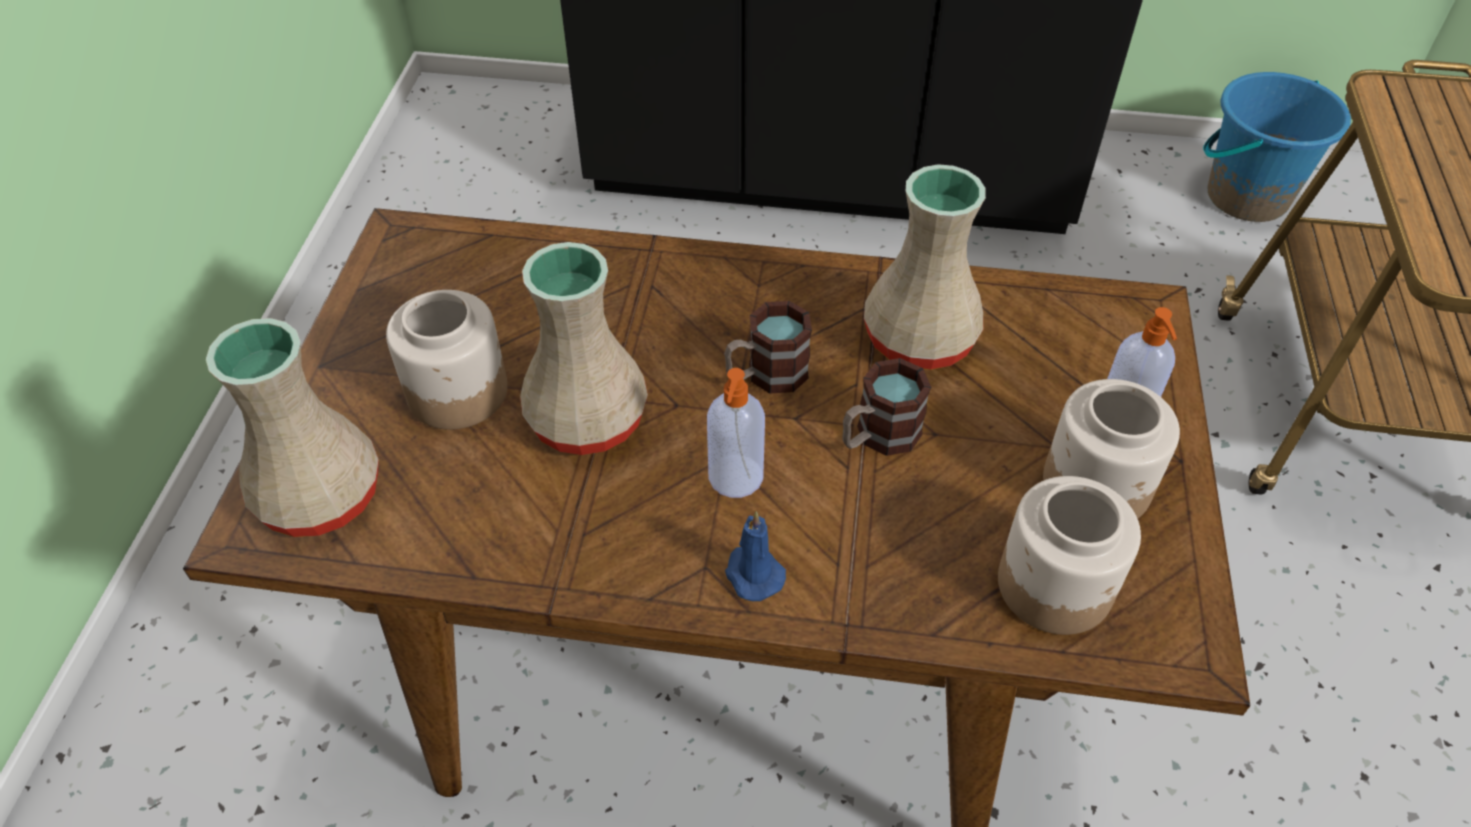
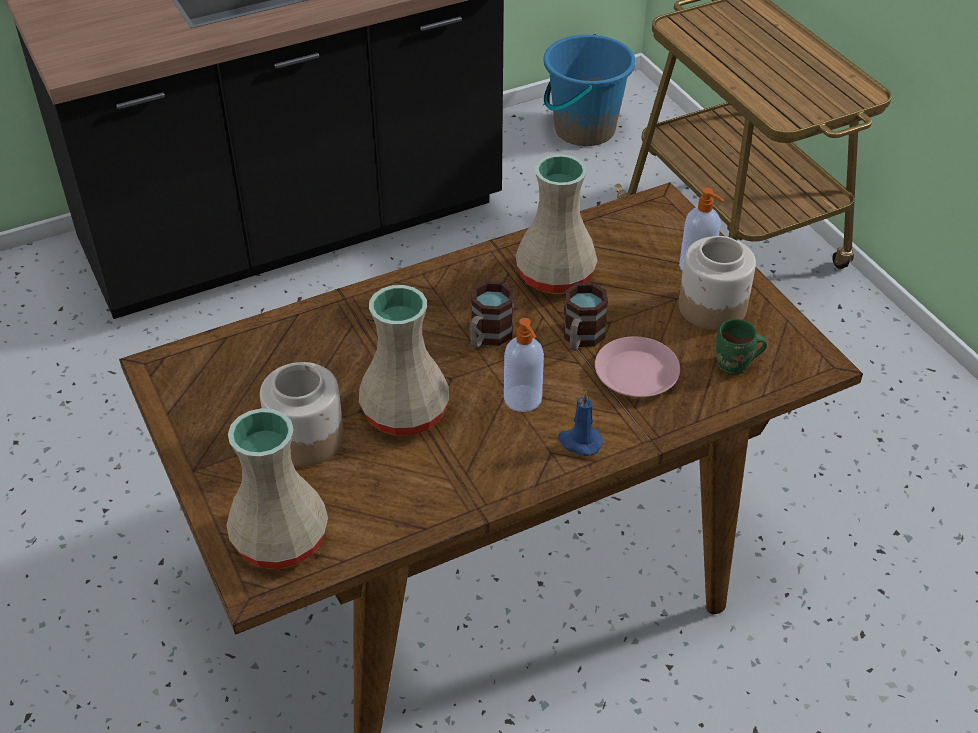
camera: 35 degrees left, 5 degrees down
jar [998,476,1141,635] -> green mug [716,319,767,375]
none -> pink plate [595,336,680,397]

